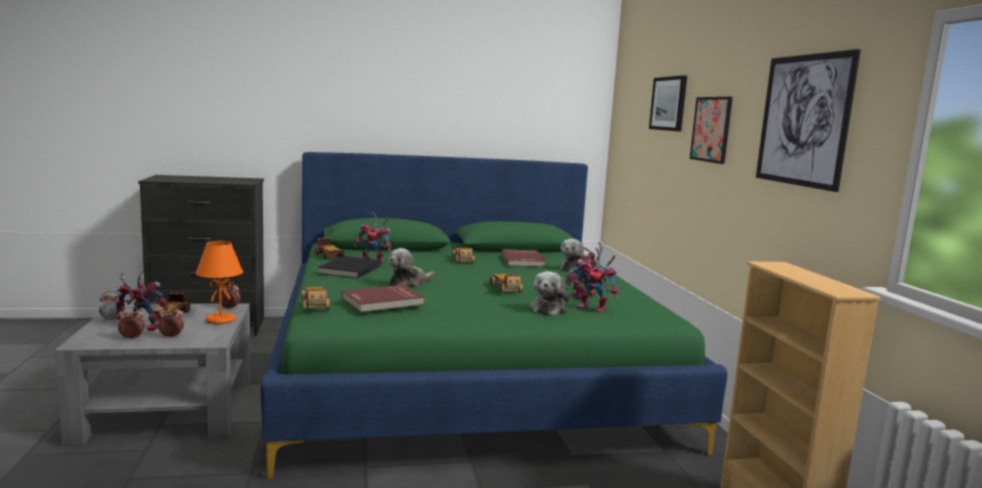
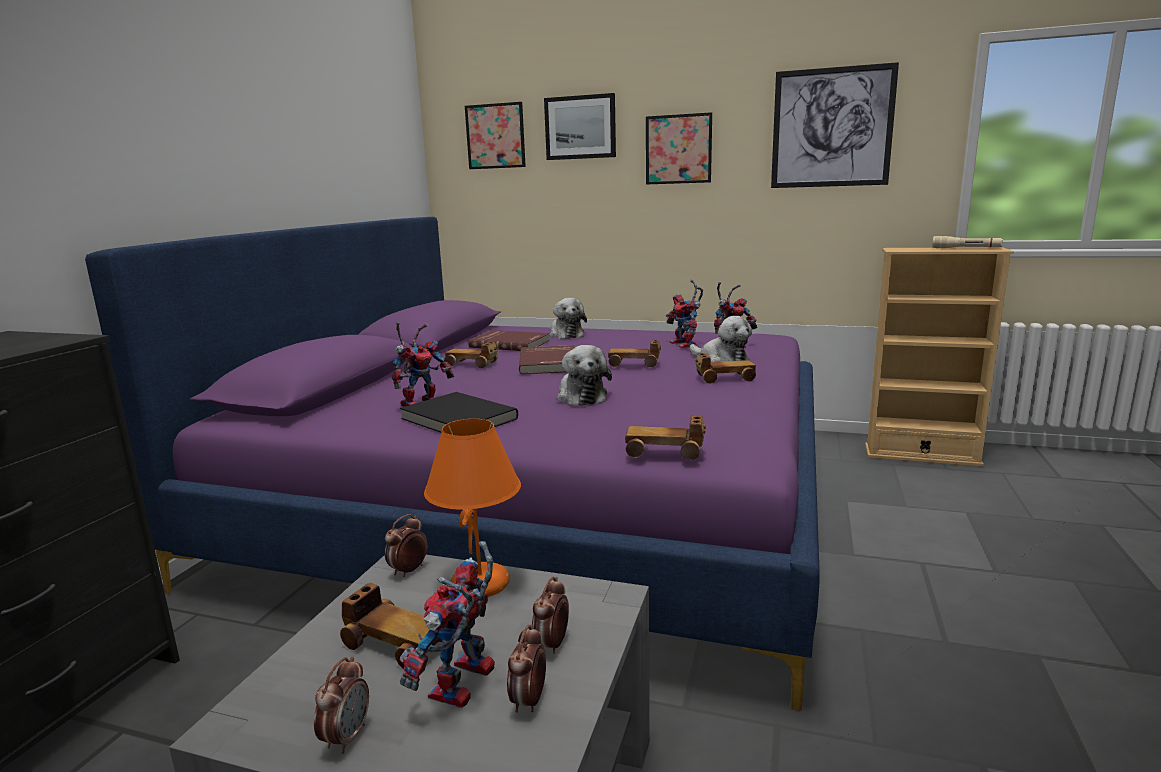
camera: 60 degrees left, 5 degrees up
green bed [260,152,728,479] -> purple bed [85,217,820,711]
toy car [315,238,344,260] -> toy car moved to [696,353,756,383]
red book [341,285,424,312] -> red book moved to [519,345,575,374]
none -> picture [465,102,526,169]
none -> beige flashlight [932,236,1003,248]

